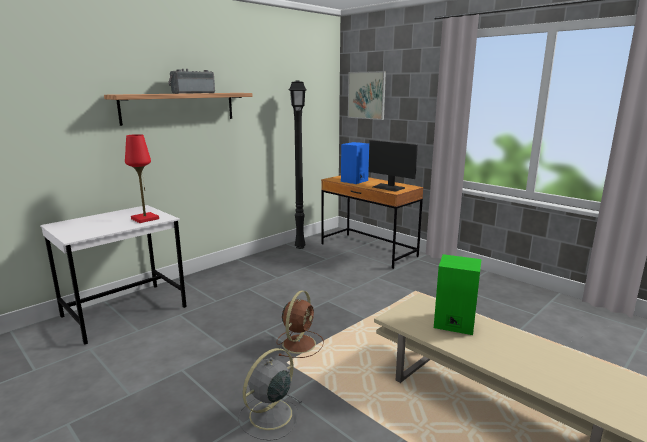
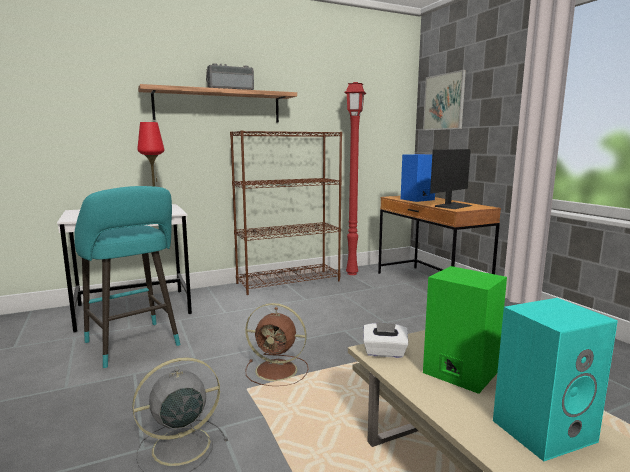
camera: 20 degrees right, 5 degrees down
brown fan [277,291,324,358] -> brown fan turned 60 degrees clockwise [245,303,308,386]
black floor lamp [288,80,307,249] -> red floor lamp [344,82,366,275]
monitor [369,140,418,192] -> monitor turned 105 degrees counterclockwise [430,149,473,209]
none -> turquoise stool [74,186,180,368]
none -> brown bookcase [230,130,342,295]
none -> white tissue box [363,322,408,358]
none -> turquoise speaker [493,298,618,461]

